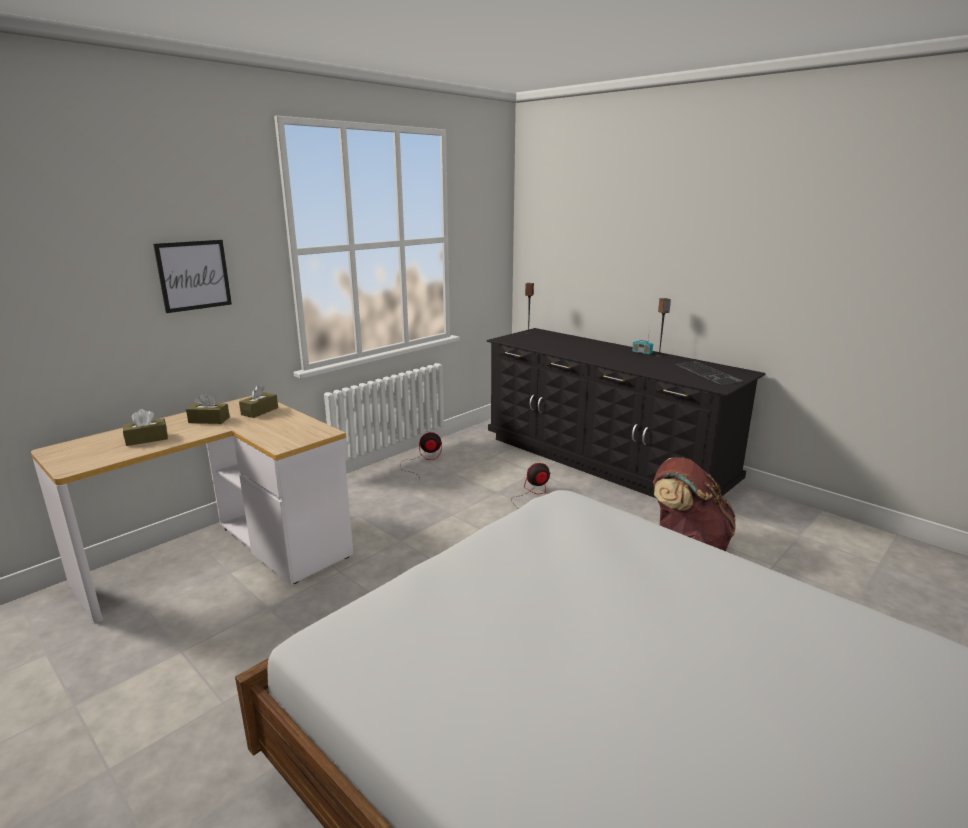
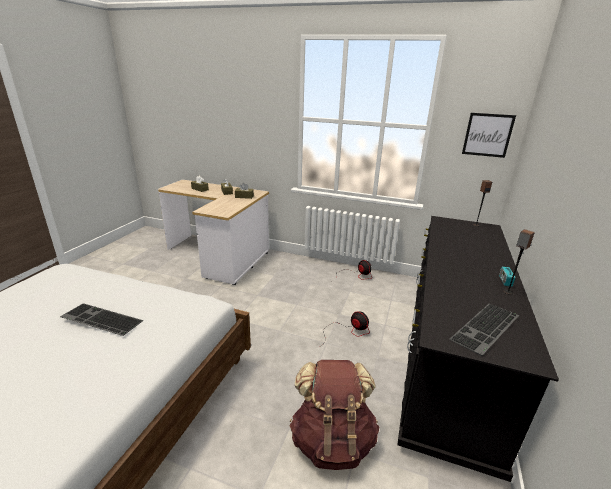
camera: 65 degrees right, 5 degrees up
picture [153,240,232,313] -> picture moved to [462,113,516,158]
none -> keyboard [60,303,143,336]

